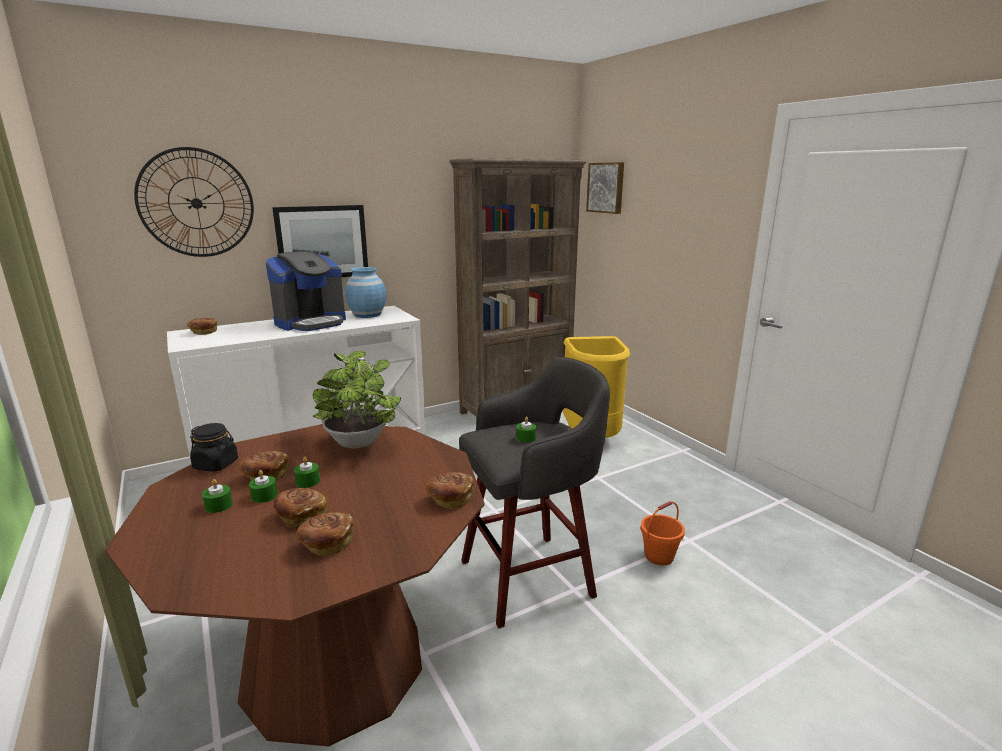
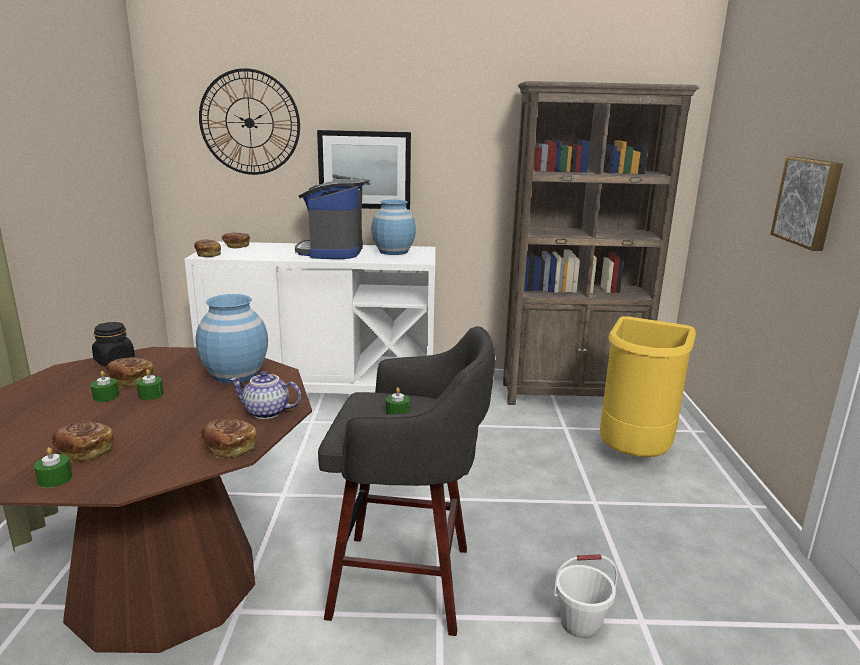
camera: 30 degrees right, 0 degrees up
green candle [202,479,233,513] -> green candle moved to [34,447,72,488]
coffee machine [266,251,346,331] -> coffee machine turned 105 degrees clockwise [295,179,365,259]
bread [273,488,327,527] -> bread moved to [194,239,221,257]
potted plant [312,351,401,448] -> blue vase [196,294,268,383]
picture [586,162,624,214] -> picture moved to [770,156,843,251]
orange bucket [641,501,685,565] -> white bucket [553,554,618,639]
none -> teapot [229,371,301,419]

